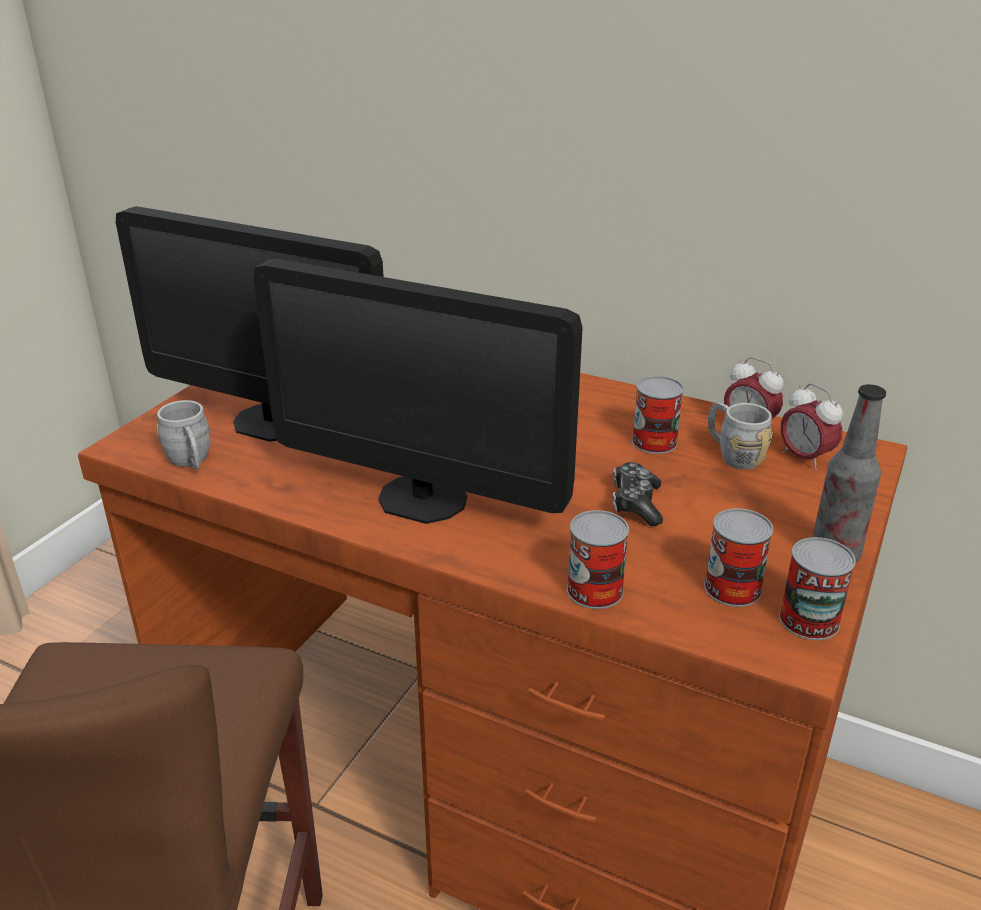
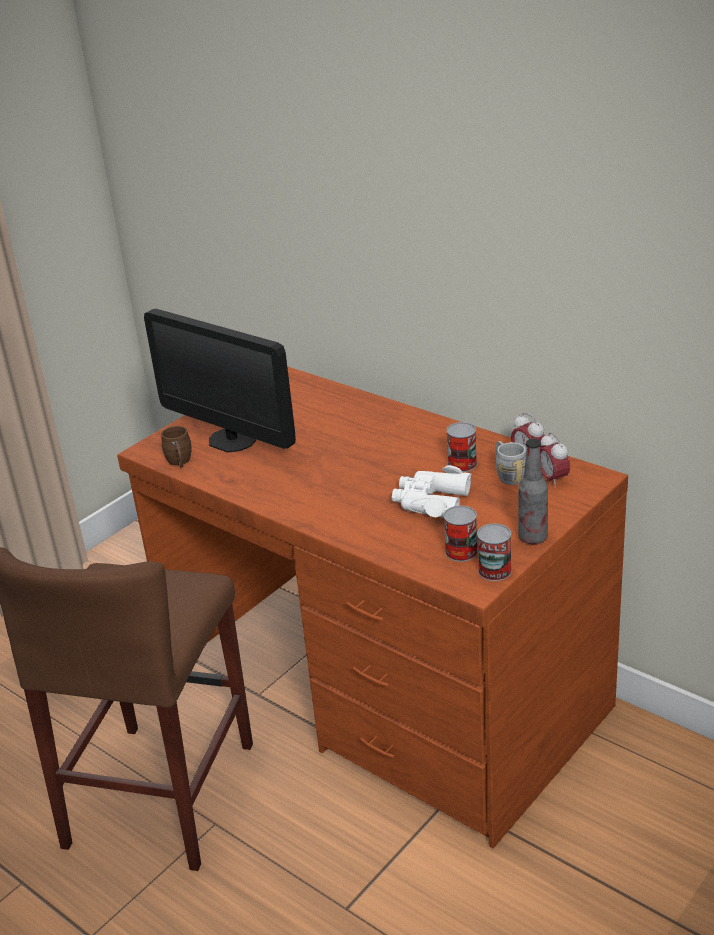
camera: 15 degrees right, 0 degrees up
grey mug [157,400,210,470] -> brown mug [161,426,192,467]
monitor [253,259,583,524] -> none
can [567,510,629,609] -> none
game controller [613,462,663,526] -> white binoculars [392,465,472,518]

